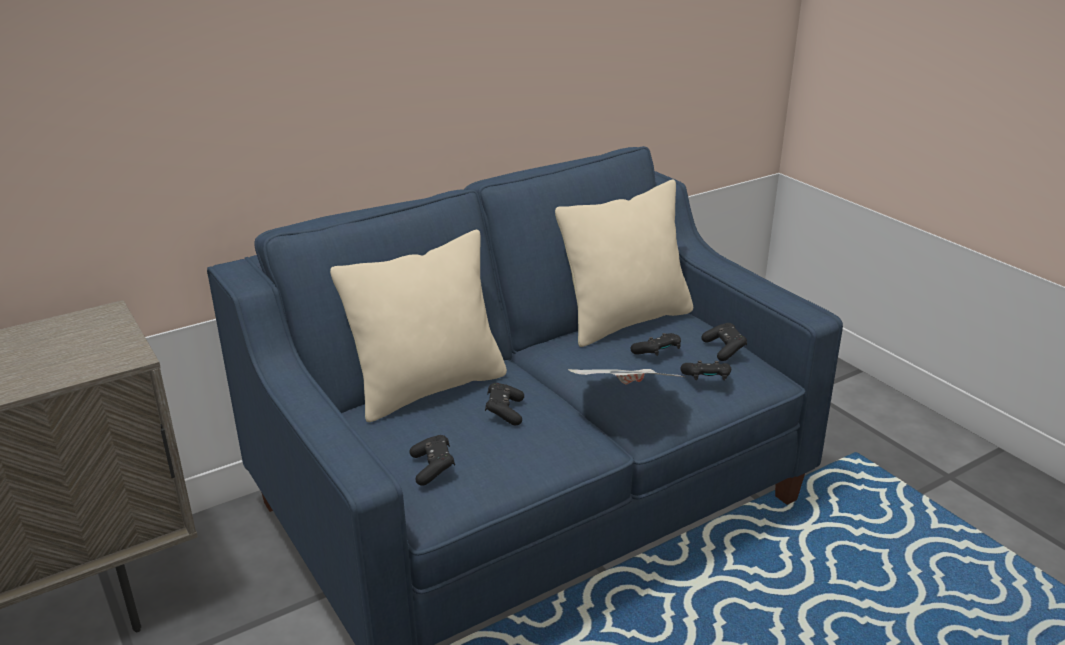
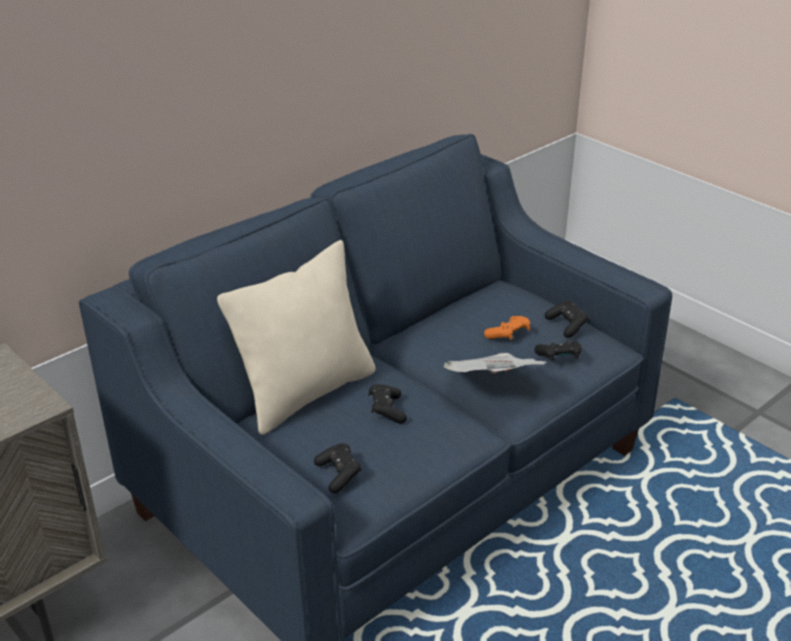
camera: 10 degrees left, 5 degrees up
beige pillow [555,180,693,347] -> none
black game controller [631,333,681,356] -> orange game controller [484,316,530,340]

